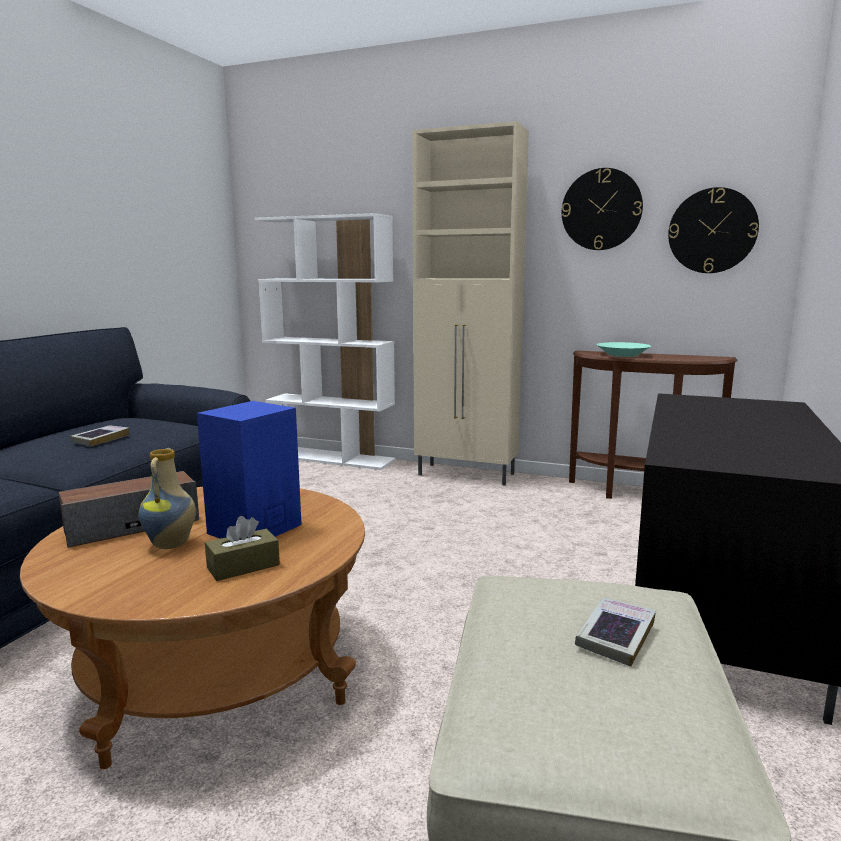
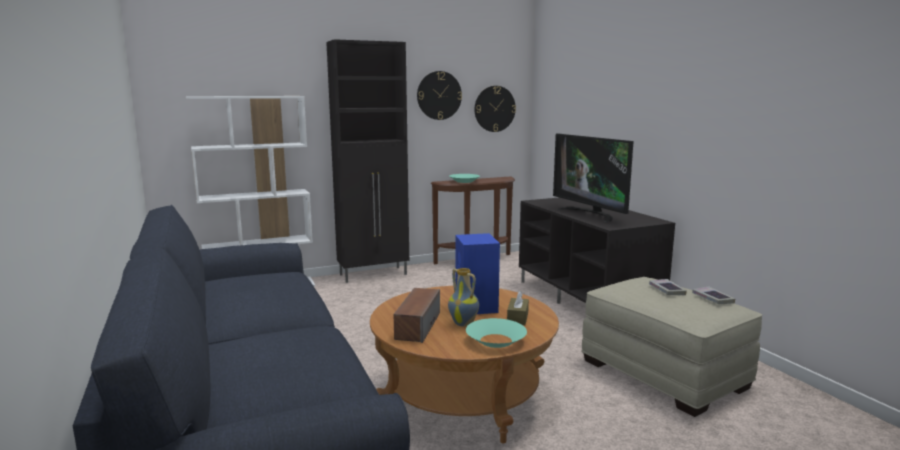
camera: 45 degrees left, 0 degrees up
book [70,425,129,447] -> book moved to [692,287,735,304]
beige cabinet [412,121,529,485] -> black cabinet [326,39,409,283]
none -> turquoise bowl [466,318,527,348]
none -> television [553,134,634,222]

